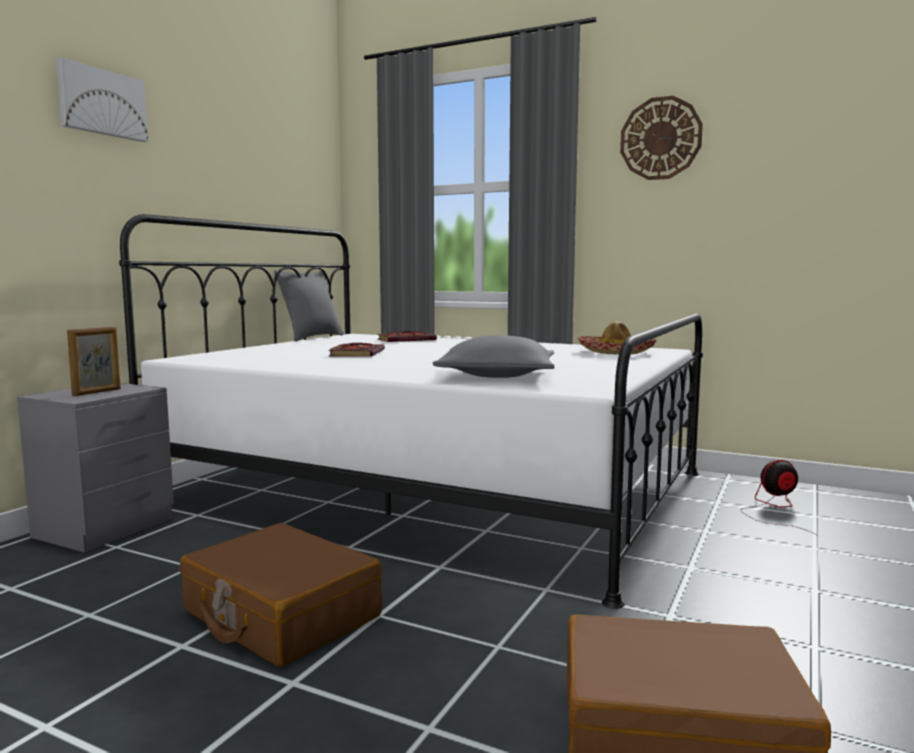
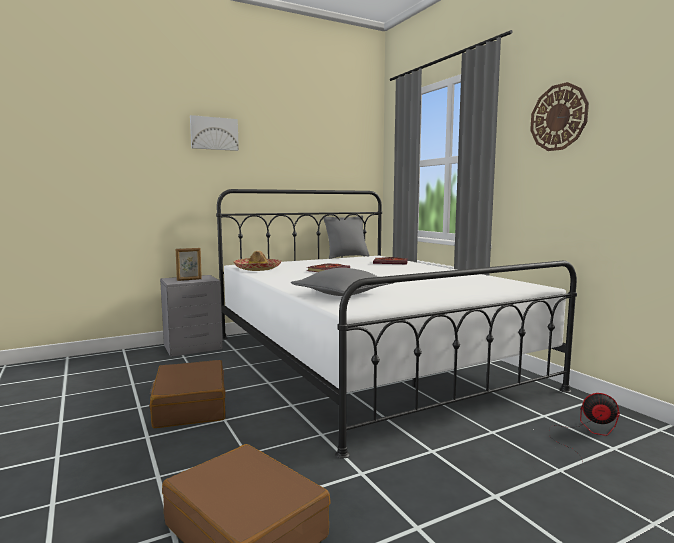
camera: 35 degrees right, 0 degrees up
hat [577,321,658,355] -> hat moved to [233,250,281,271]

